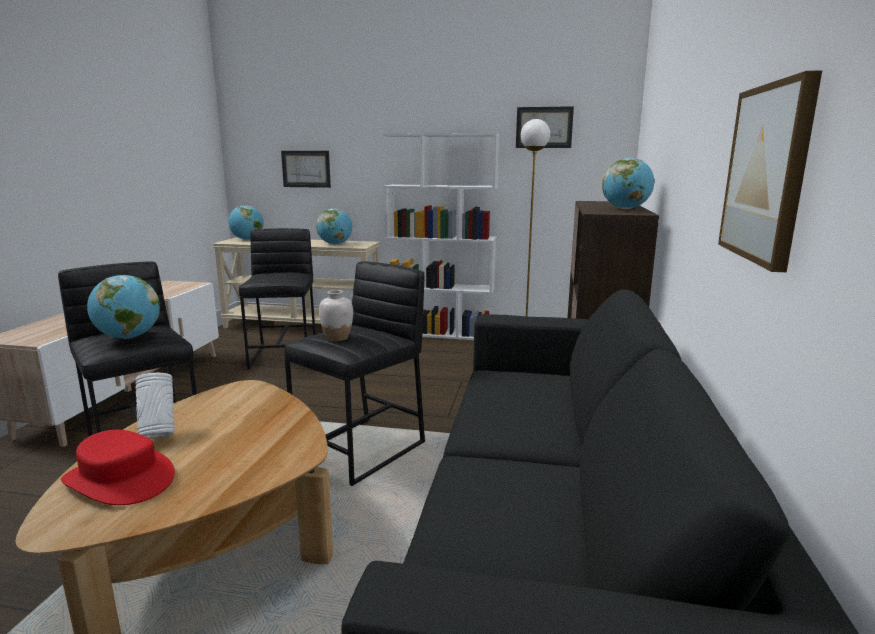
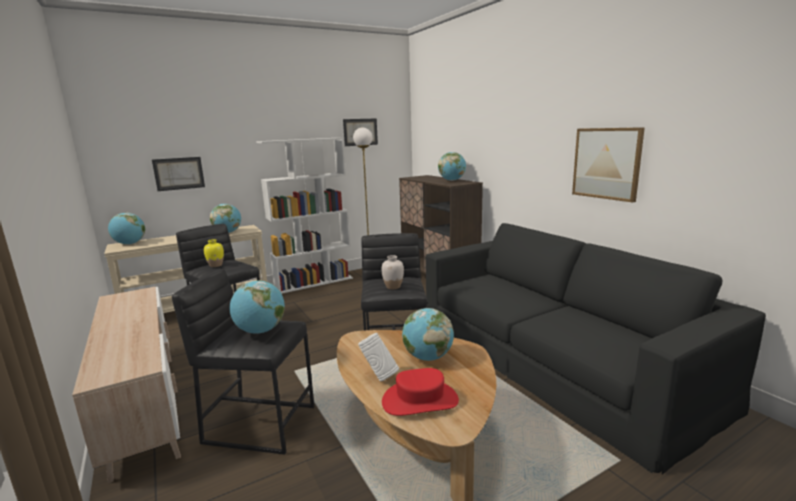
camera: 40 degrees left, 0 degrees up
none -> yellow vase [204,239,224,267]
none -> globe [402,308,454,361]

